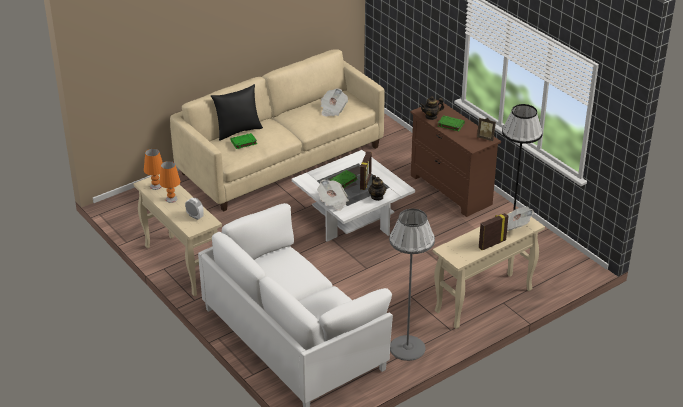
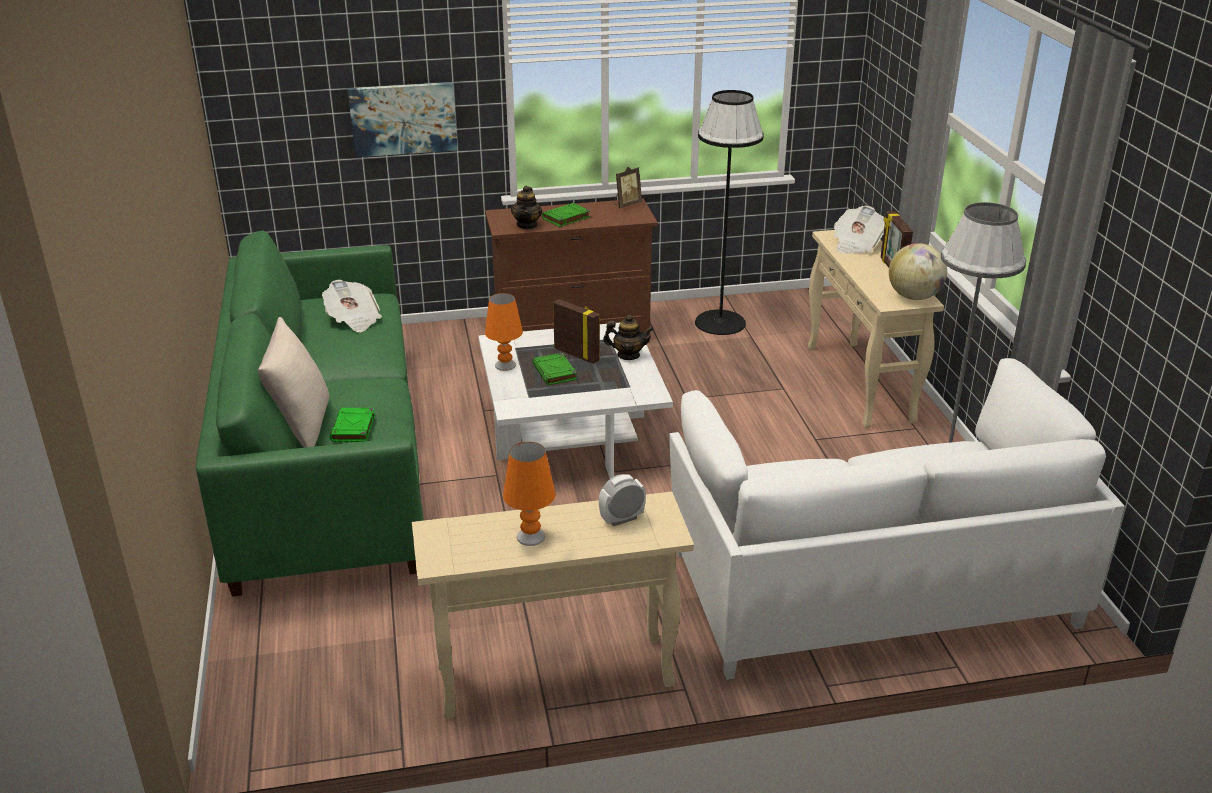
camera: 65 degrees left, 5 degrees down
orange table lamp [144,148,163,190] -> orange table lamp moved to [485,293,523,371]
beige sofa [170,49,385,212] -> green sofa [196,230,424,597]
black pillow [211,84,263,141] -> beige pillow [258,317,329,448]
newspaper [317,179,349,211] -> none
none -> picture [348,82,458,157]
none -> globe [889,243,947,300]

